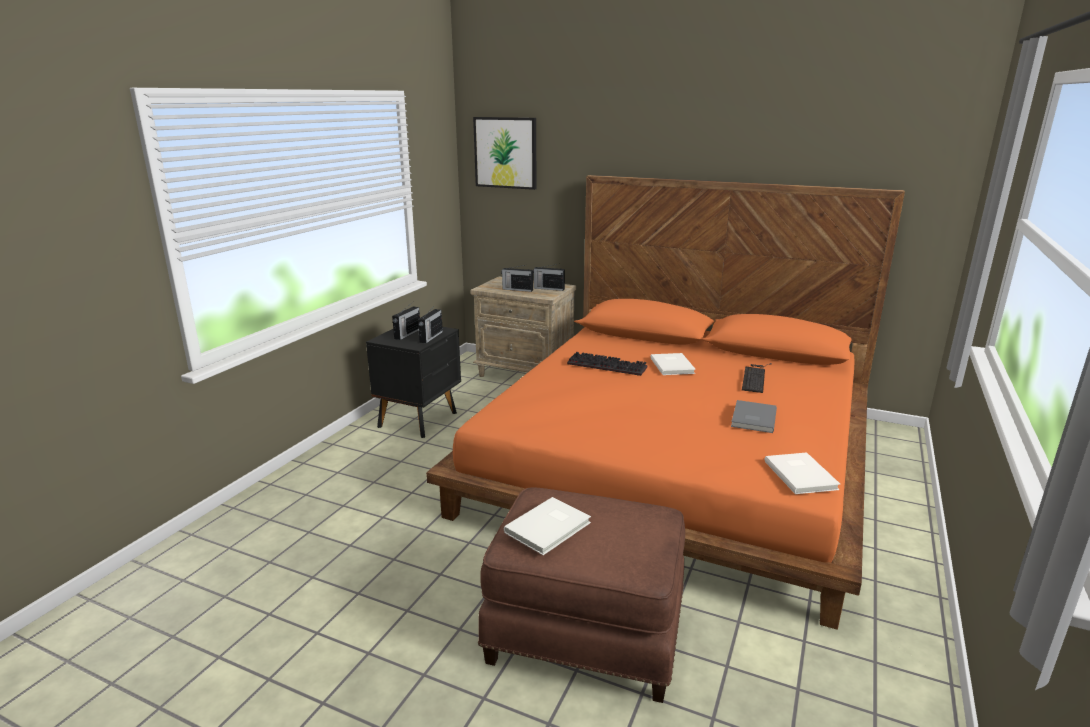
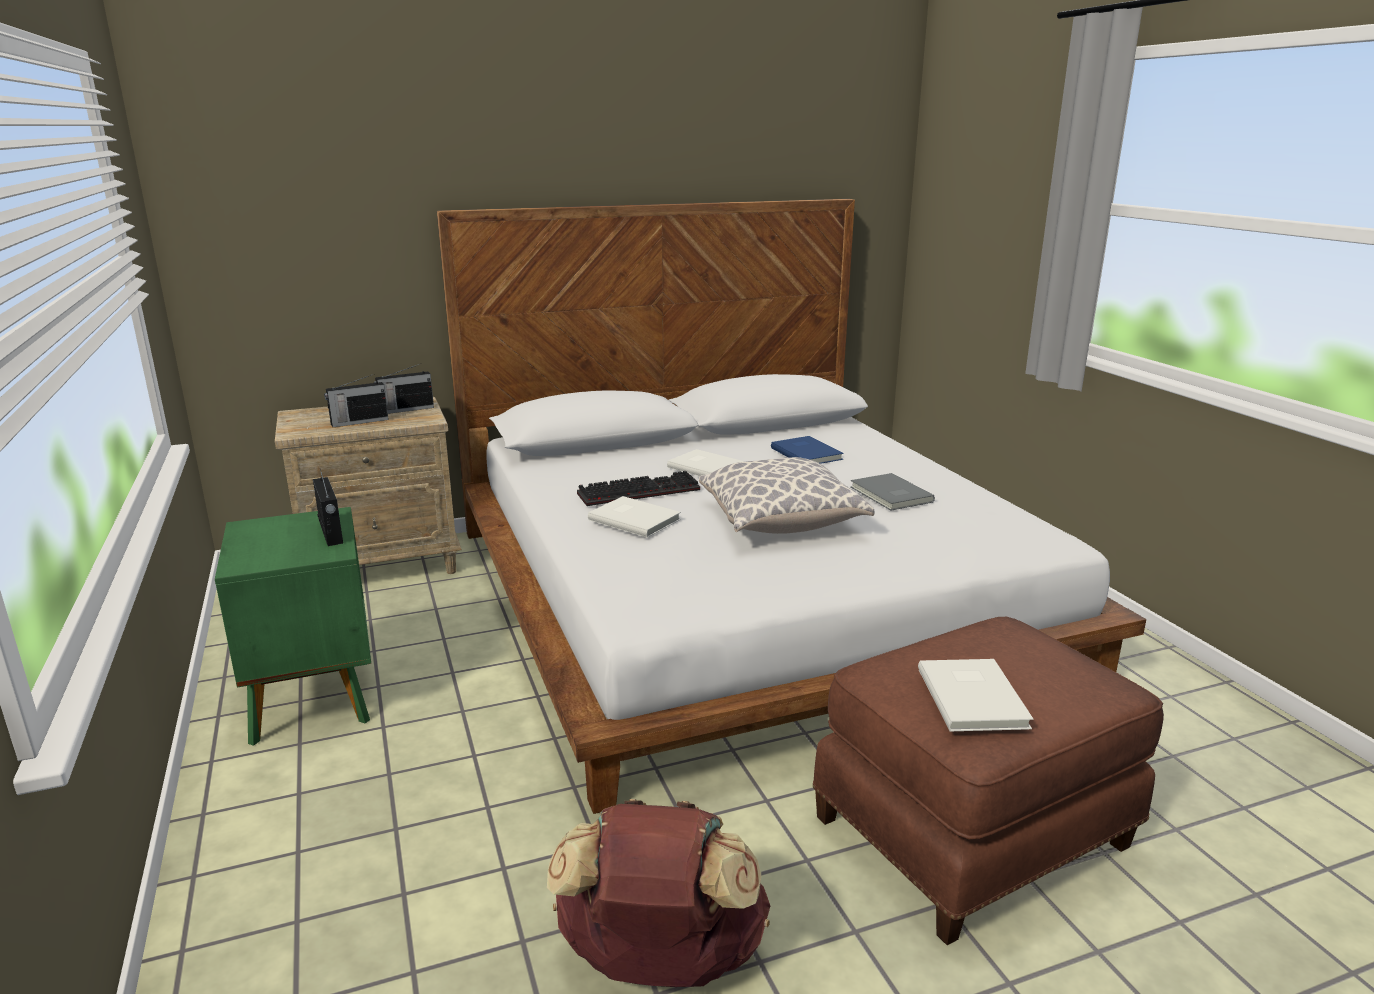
camera: 45 degrees left, 0 degrees up
black nightstand [366,327,461,438] -> green nightstand [215,507,371,746]
radio [392,305,420,340] -> none
orange bed [426,175,905,630] -> white bed [437,199,1146,814]
picture [473,117,537,190] -> none
keyboard [742,363,772,393] -> blue book [771,436,844,464]
white book [765,452,840,494] -> white book moved to [588,496,681,538]
none -> brown backpack [547,799,770,987]
none -> pillow [699,457,874,534]

